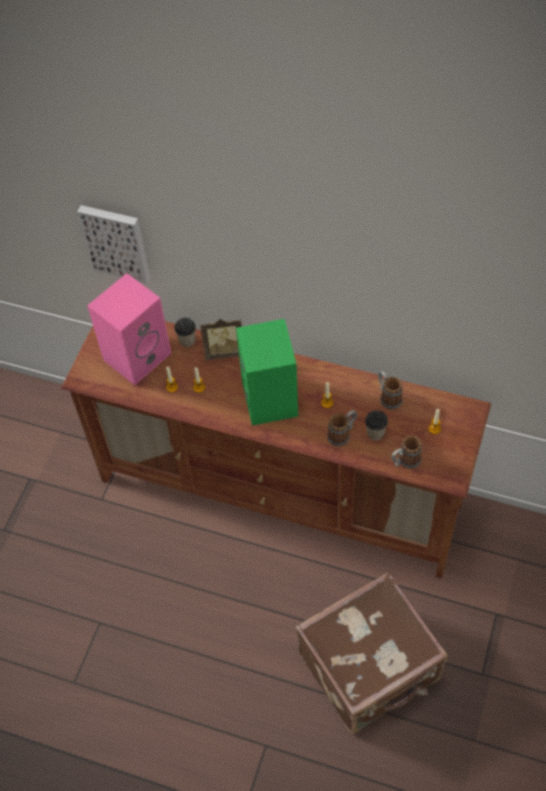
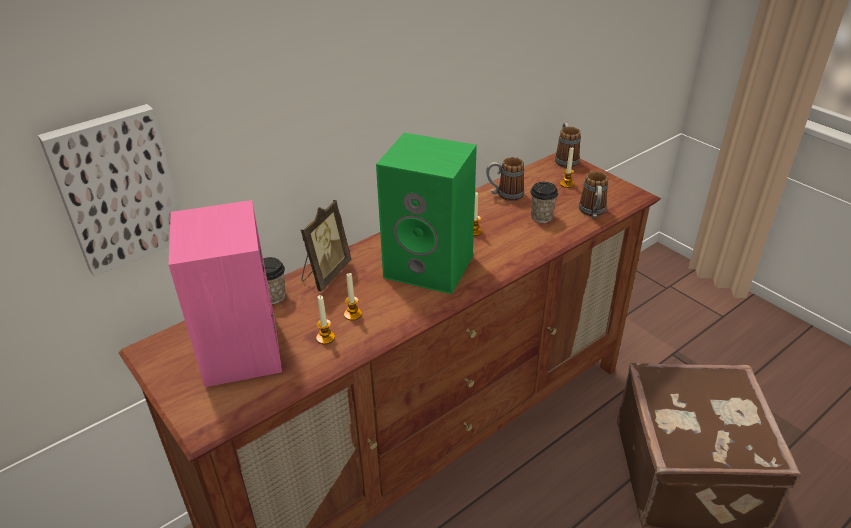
camera: 60 degrees left, 20 degrees down
mug [327,410,357,446] -> mug moved to [555,123,581,168]

